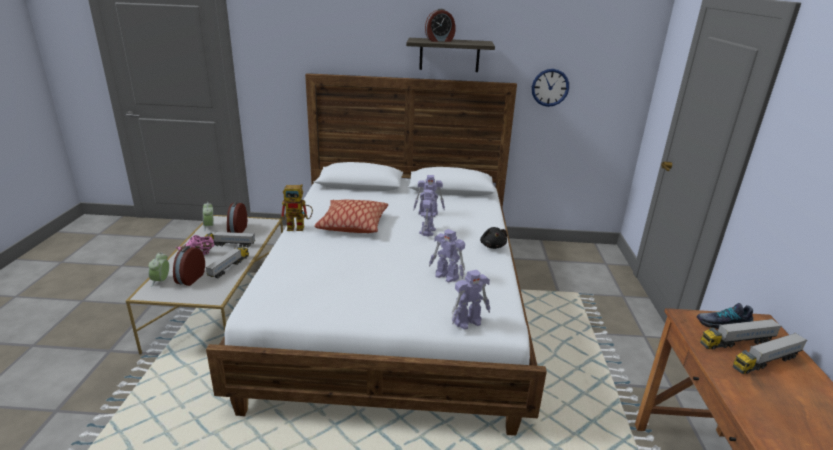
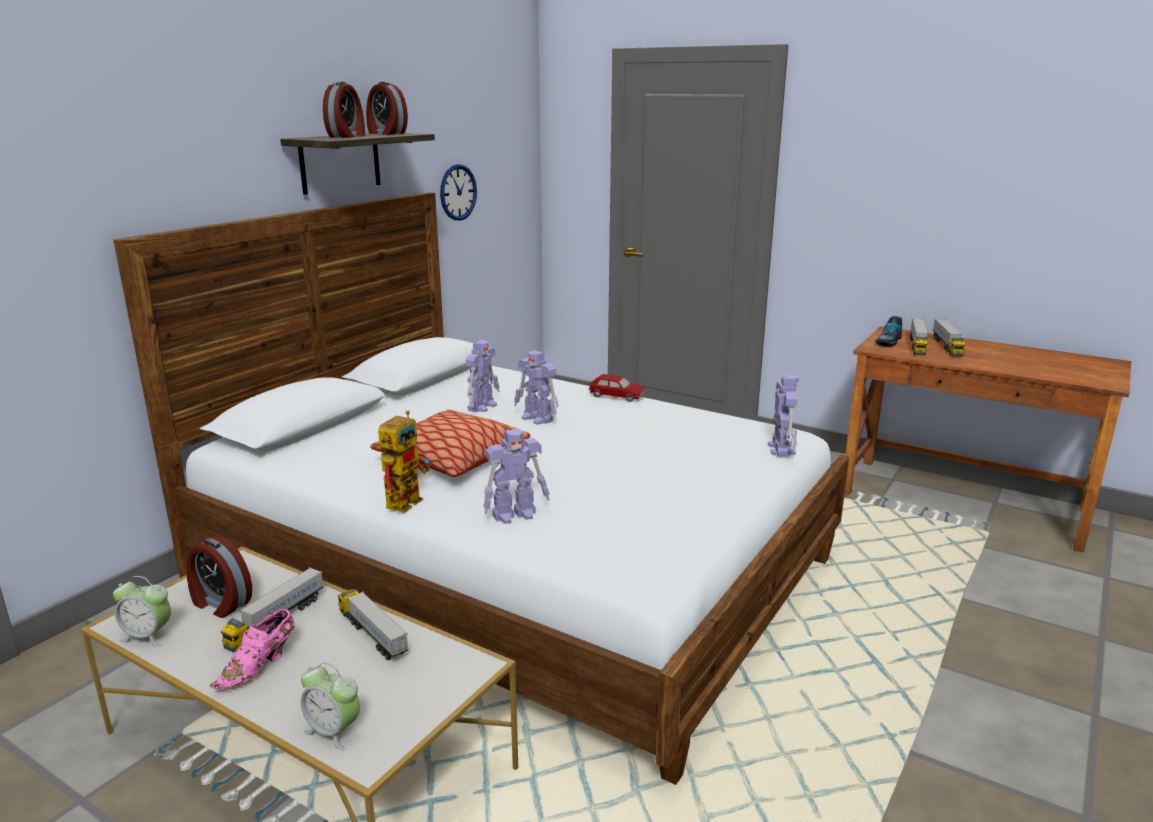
camera: 60 degrees left, 5 degrees down
alarm clock [173,246,205,286] -> alarm clock moved to [366,82,408,135]
toy robot [429,229,465,283] -> toy robot moved to [483,429,550,524]
black plush toy [480,227,507,249] -> toy car [588,374,647,402]

